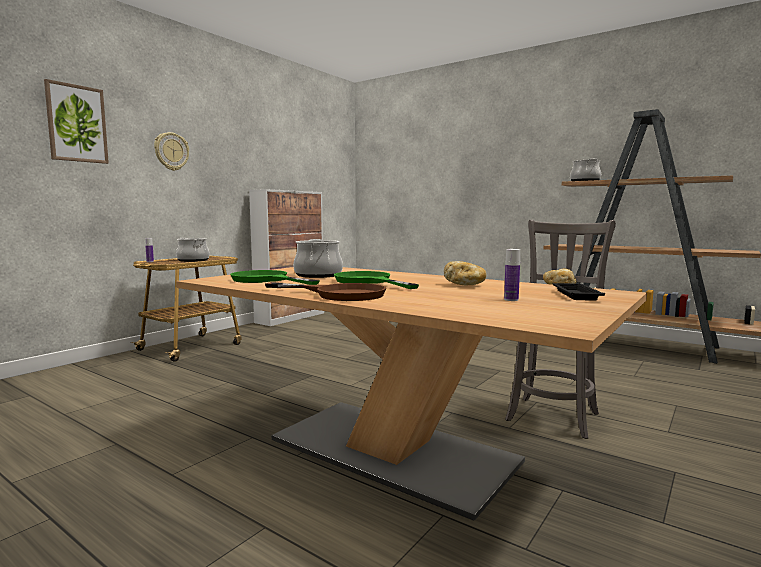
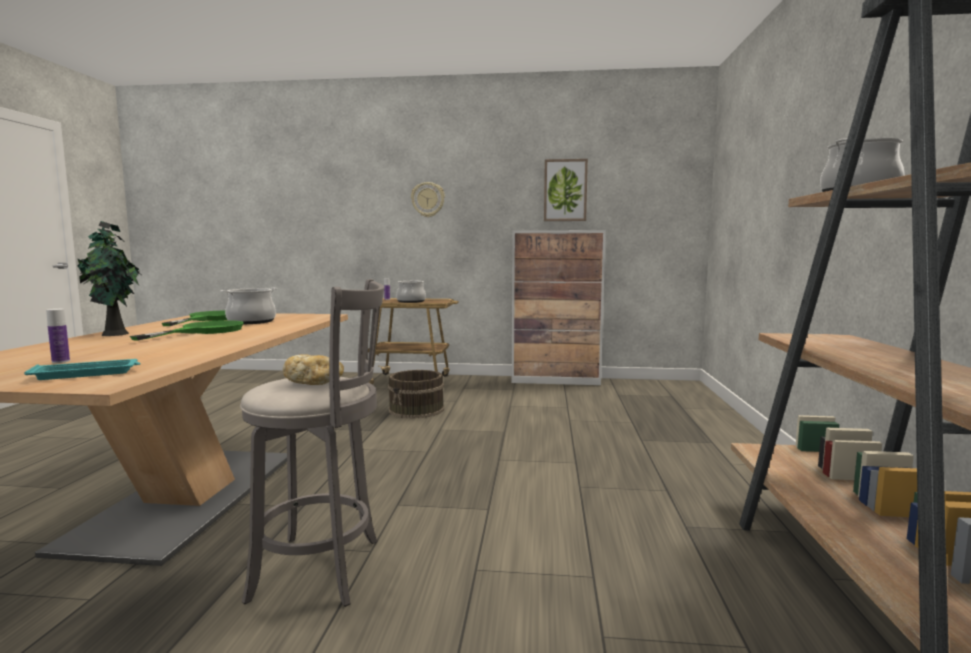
camera: 60 degrees right, 0 degrees up
picture [44,79,109,164] -> picture moved to [544,159,588,221]
brown frying pan [265,282,386,301] -> potted plant [77,221,140,336]
bread [444,261,487,286] -> none
black tray [552,283,605,300] -> turquoise tray [24,359,141,380]
none -> brown bucket [388,370,444,419]

